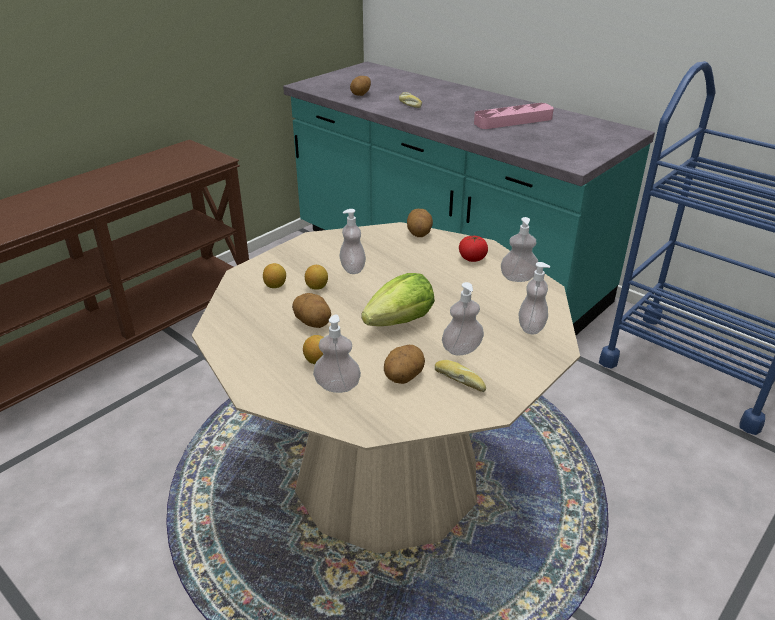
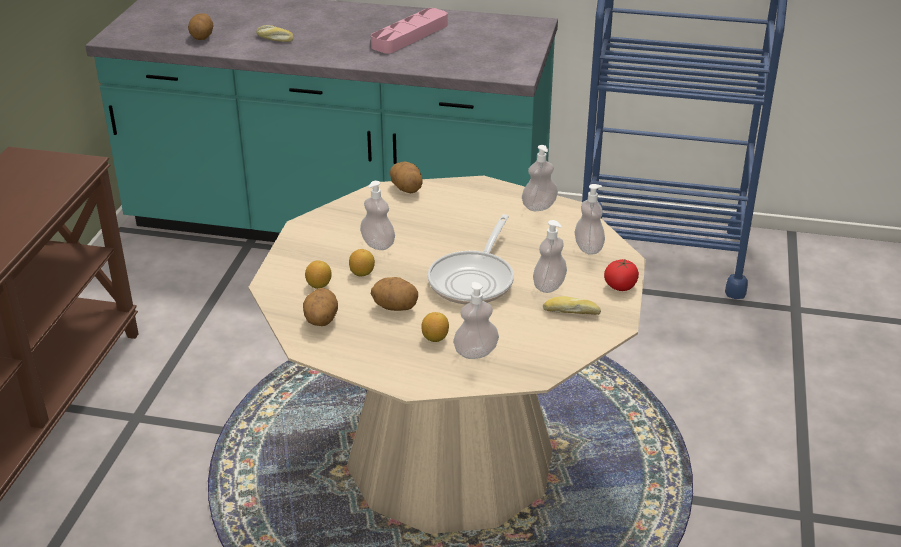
camera: 30 degrees left, 0 degrees up
lettuce [361,273,435,326] -> frying pan [428,214,514,304]
potato [384,345,425,384] -> potato moved to [303,288,338,326]
tomato [459,236,488,262] -> tomato moved to [604,259,639,291]

